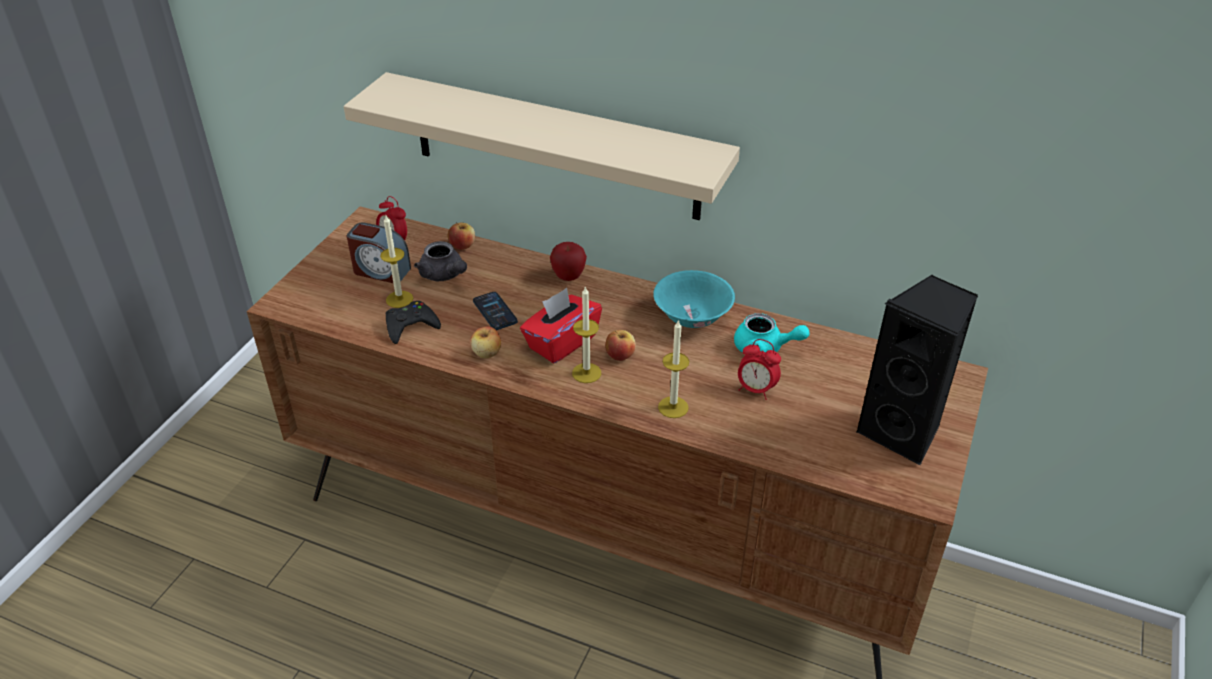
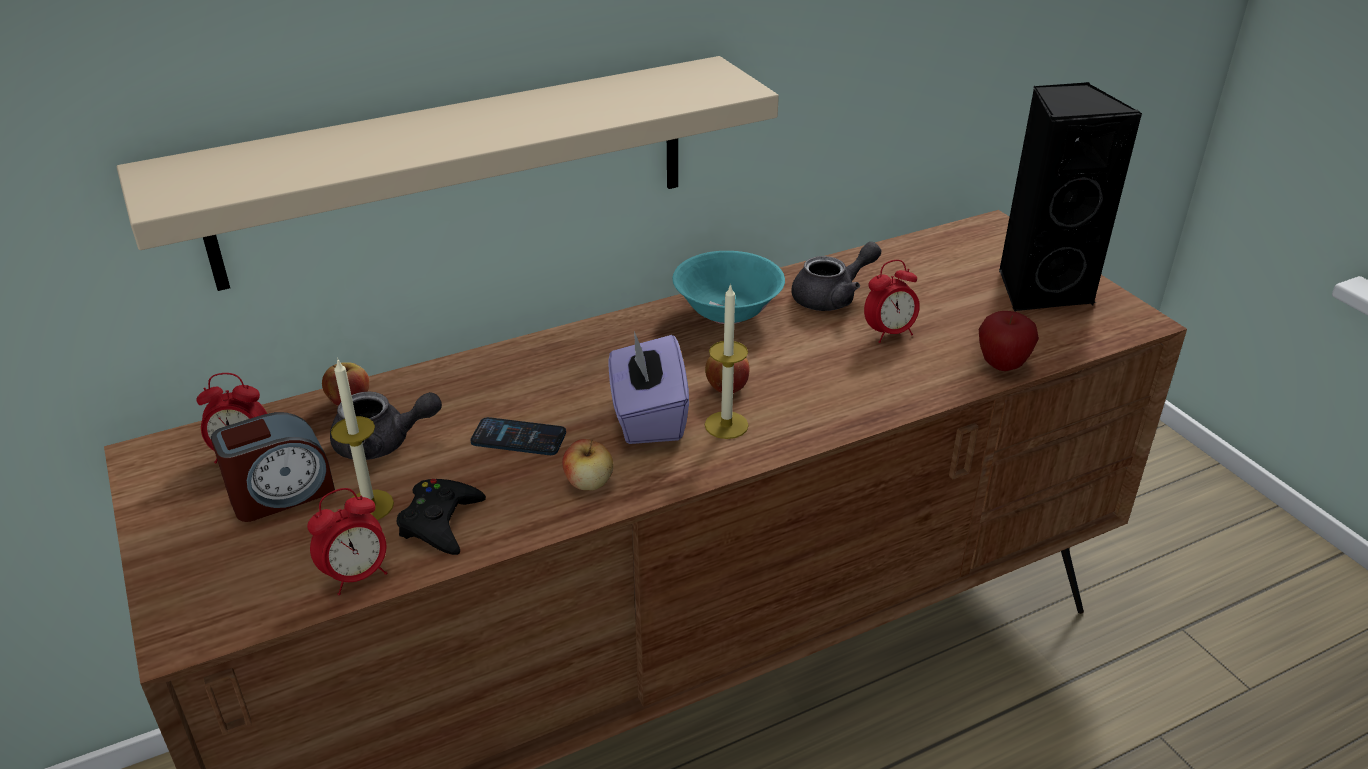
camera: 50 degrees left, 5 degrees down
red tissue box [520,288,602,363] -> purple tissue box [608,331,689,444]
apple [550,242,587,281] -> apple moved to [979,311,1039,371]
candle [658,319,689,418] -> none
turquoise teapot [734,313,810,353] -> grey teapot [791,242,881,311]
none -> alarm clock [307,488,387,595]

